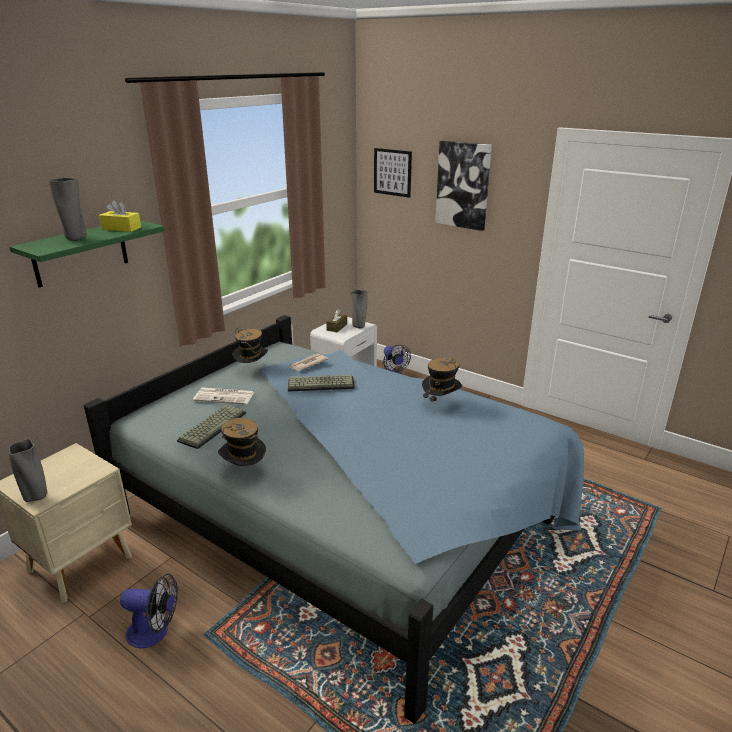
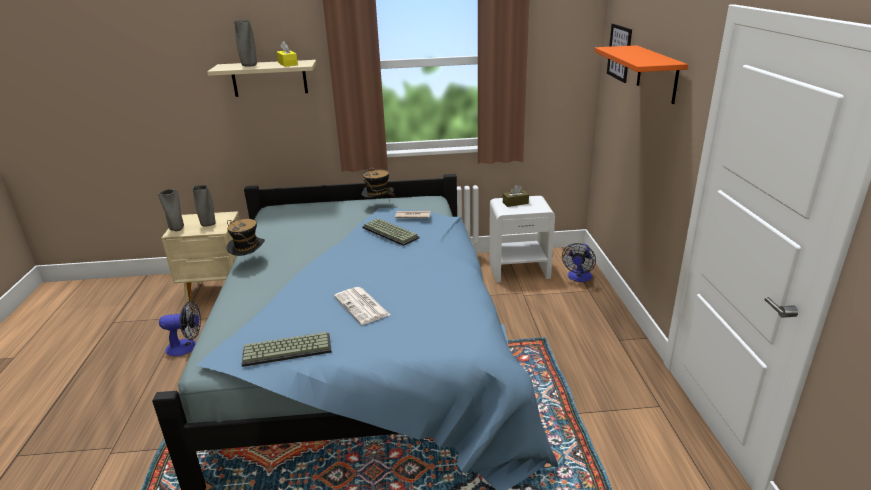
camera: 50 degrees right, 0 degrees up
green shelf [9,220,165,287] -> beige shelf [207,60,317,97]
fan [120,574,178,648] -> fan turned 60 degrees counterclockwise [159,301,201,356]
keyboard [177,405,246,449] -> keyboard moved to [242,332,332,367]
newspaper [193,388,254,405] -> newspaper moved to [334,287,390,325]
grey vase [351,290,367,328] -> grey vase moved to [192,185,216,227]
hat [422,358,463,413] -> none
picture [435,141,492,231] -> orange shelf [594,45,688,104]

